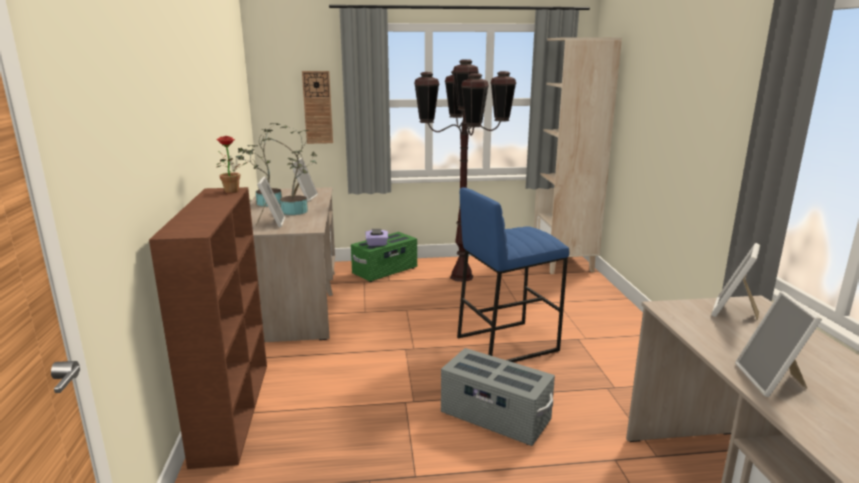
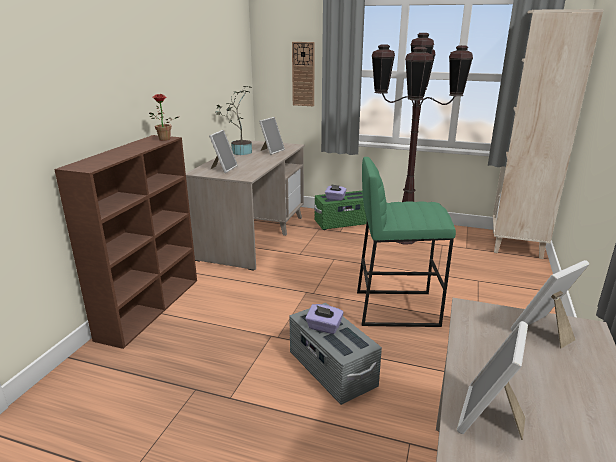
camera: 25 degrees right, 5 degrees up
potted plant [262,126,317,215] -> none
blue stool [457,187,569,362] -> green stool [357,157,456,327]
none -> purple tissue box [305,304,344,334]

